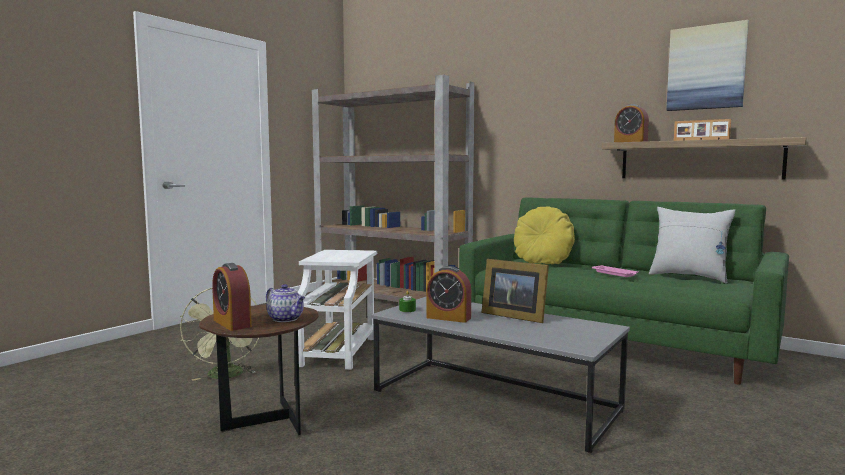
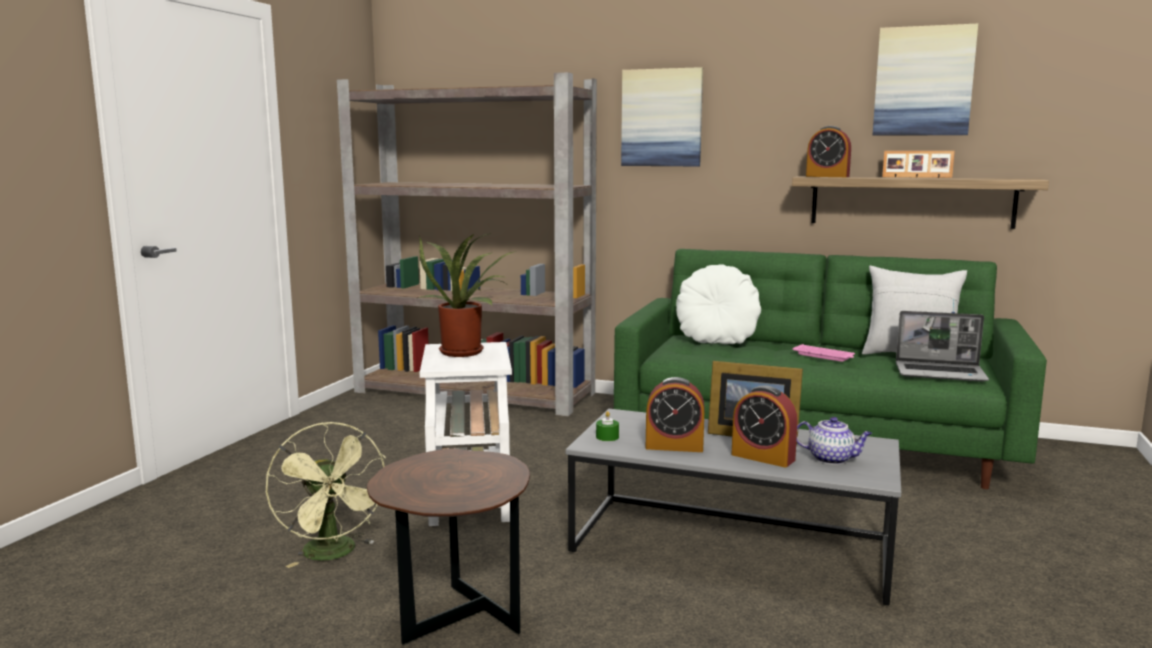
camera: 15 degrees left, 5 degrees up
alarm clock [212,263,252,331] -> alarm clock moved to [731,385,798,467]
teapot [266,284,305,322] -> teapot moved to [796,417,872,465]
yellow pillow [514,206,575,264] -> white pillow [676,264,761,344]
none -> potted plant [418,233,517,357]
none -> picture [621,67,703,166]
none -> laptop [896,311,989,382]

